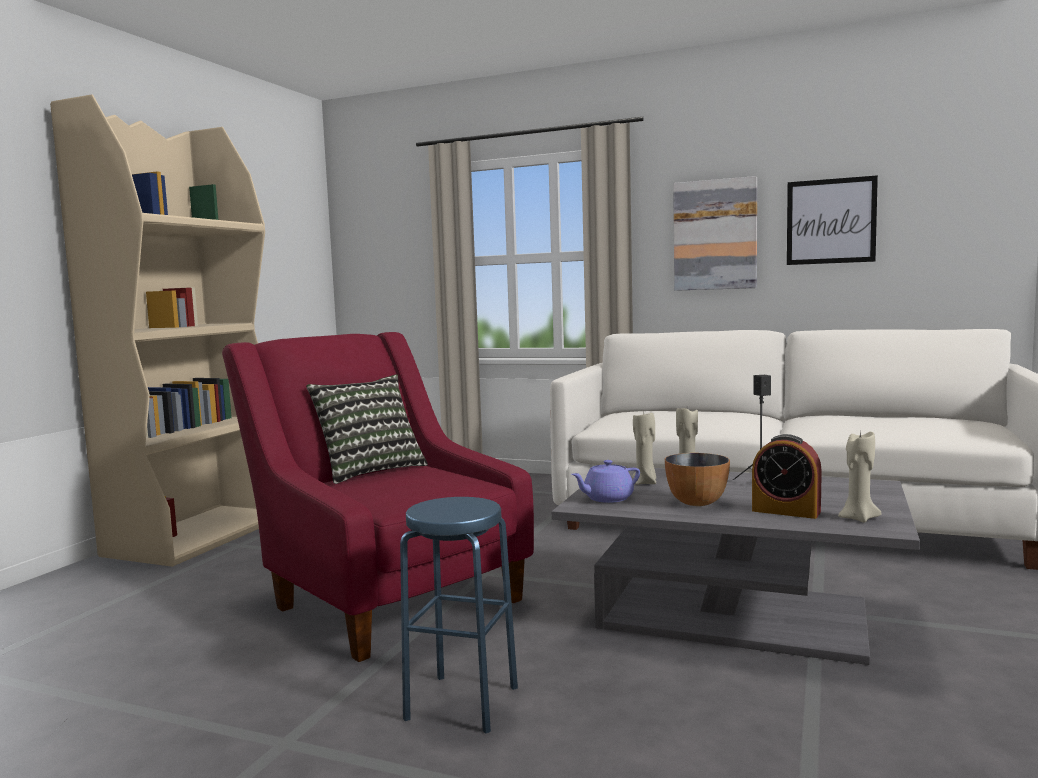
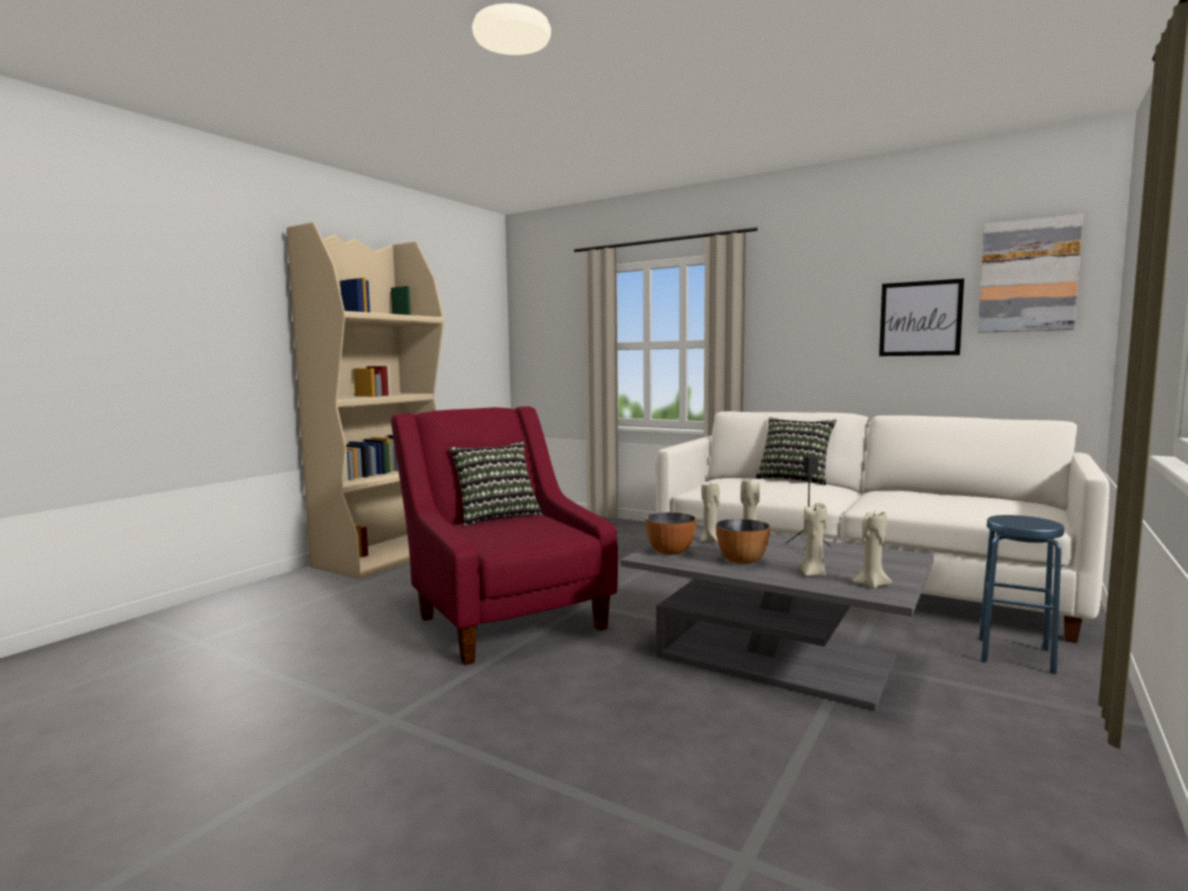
camera: 10 degrees right, 0 degrees up
blue stool [400,497,518,733] -> blue stool moved to [979,515,1064,675]
purple teapot [571,460,640,503] -> bowl [646,512,696,555]
picture [673,176,757,291] -> picture moved to [978,214,1083,333]
alarm clock [752,434,822,519] -> beige candle [798,503,827,577]
none -> pillow [755,417,837,485]

